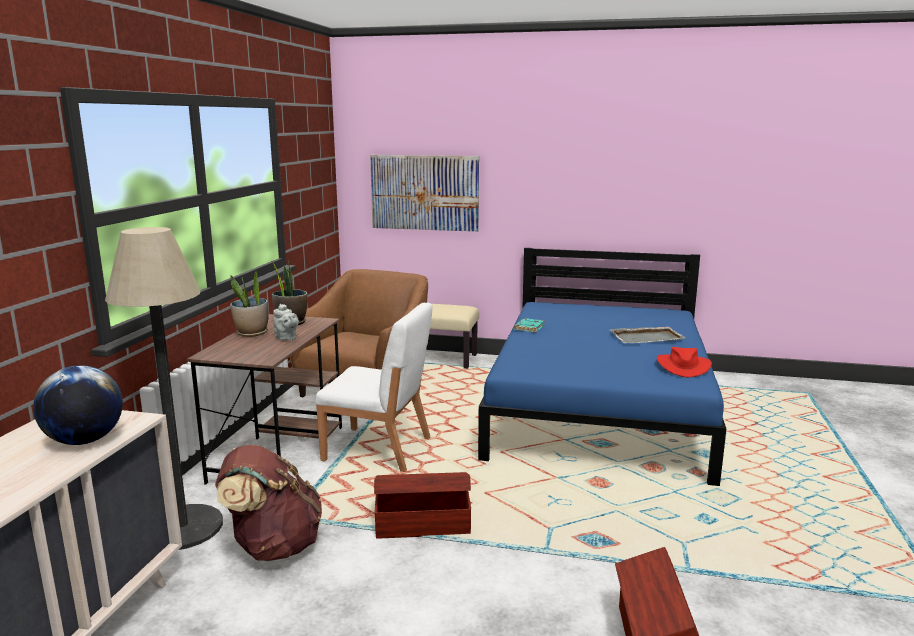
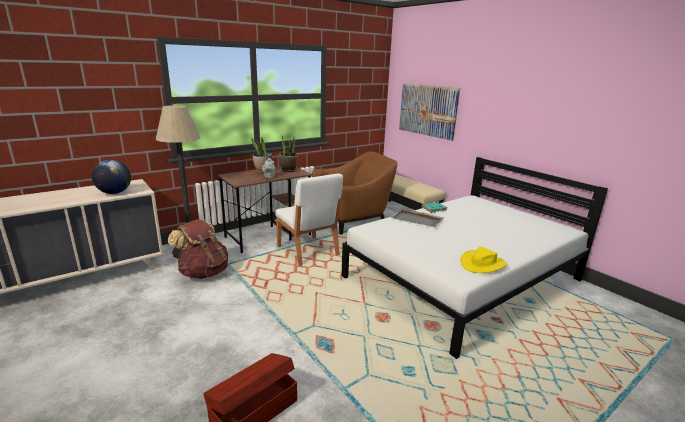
camera: 40 degrees right, 5 degrees up
brown storage box [374,472,471,539] -> none
blue bed [478,248,726,486] -> white bed [341,157,608,359]
grey tray [609,326,686,343] -> grey tray moved to [390,208,444,227]
red hat [657,347,712,377] -> yellow hat [460,247,507,273]

